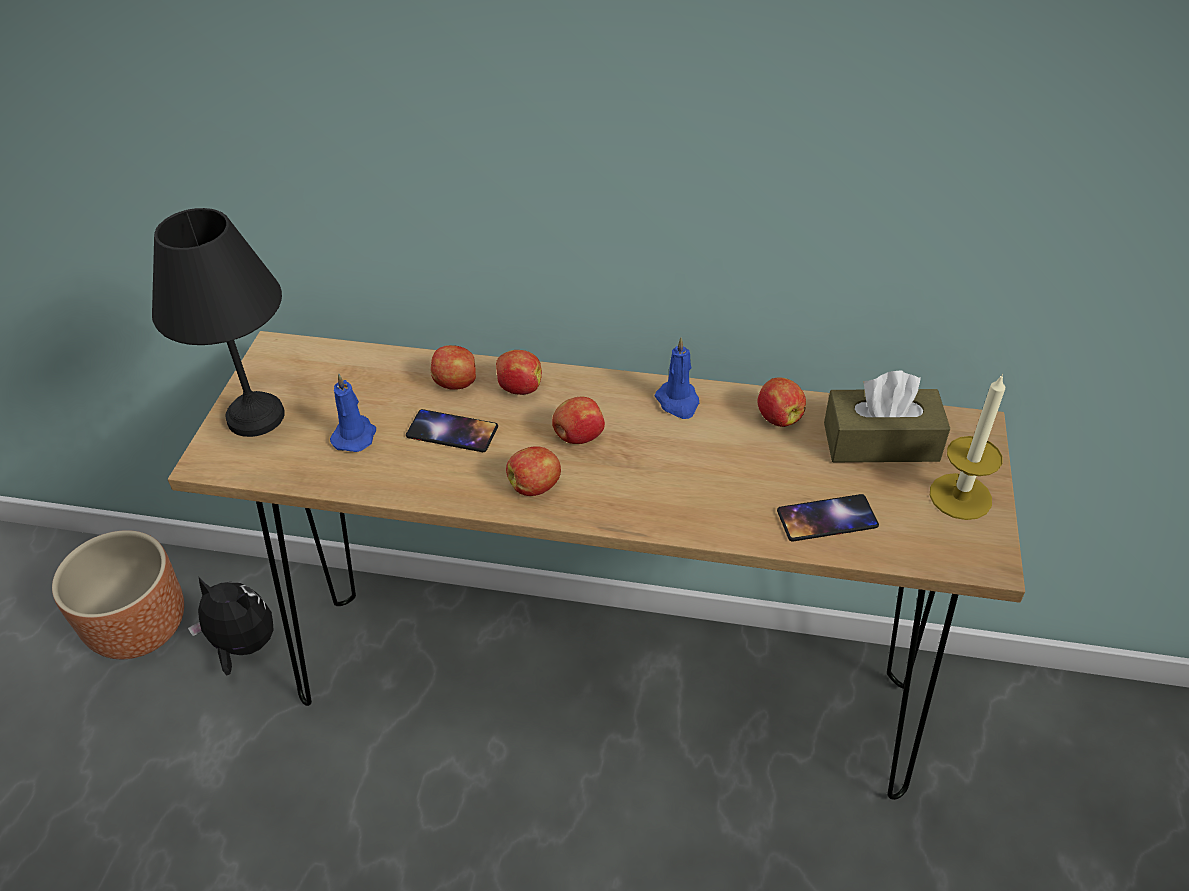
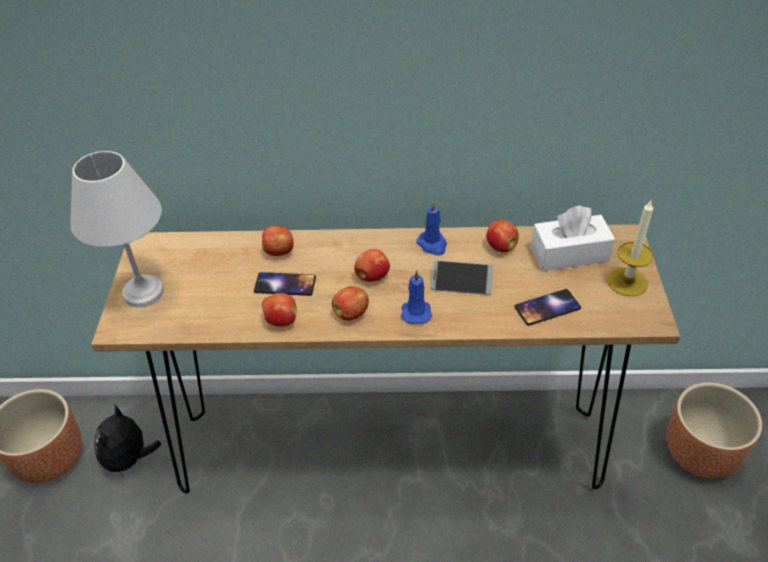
camera: 10 degrees left, 0 degrees up
black table lamp [152,208,285,437] -> white table lamp [70,151,164,308]
plush toy [188,578,273,676] -> plush toy turned 90 degrees counterclockwise [94,405,161,478]
blue candle [330,374,376,452] -> blue candle moved to [401,270,432,324]
apple [496,350,542,395] -> apple moved to [262,293,297,327]
brown tissue box [824,370,950,462] -> white tissue box [531,205,615,271]
none -> phone [431,261,493,295]
none -> brown planter [667,382,762,478]

